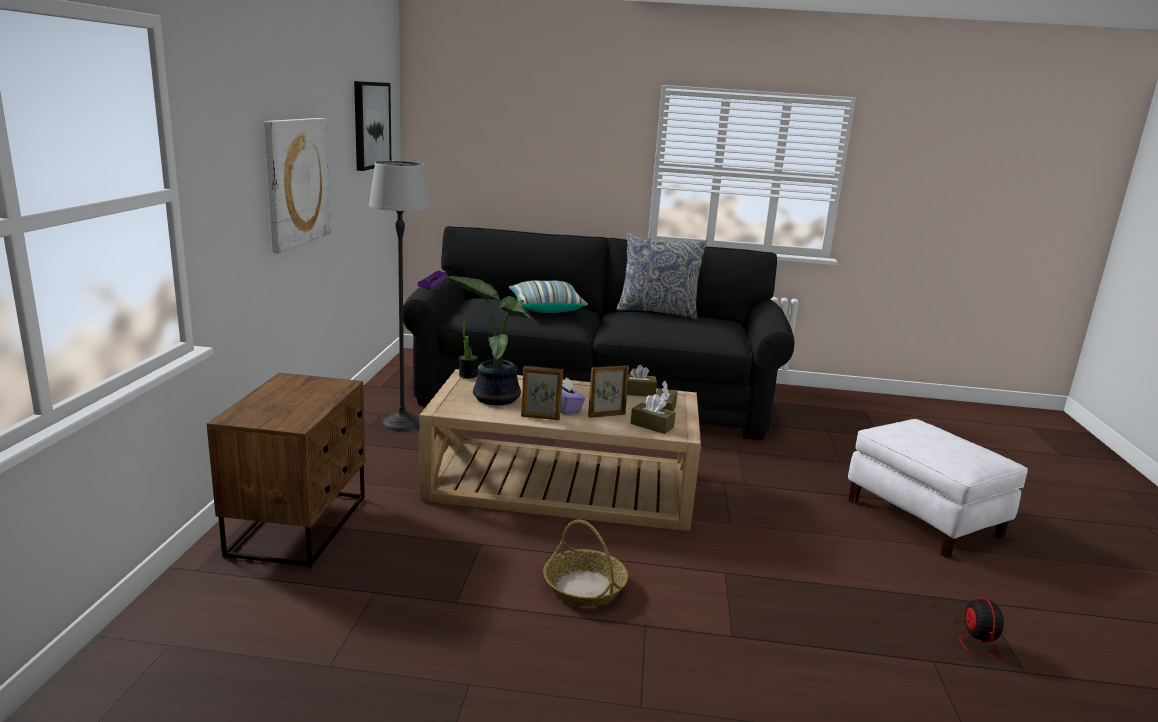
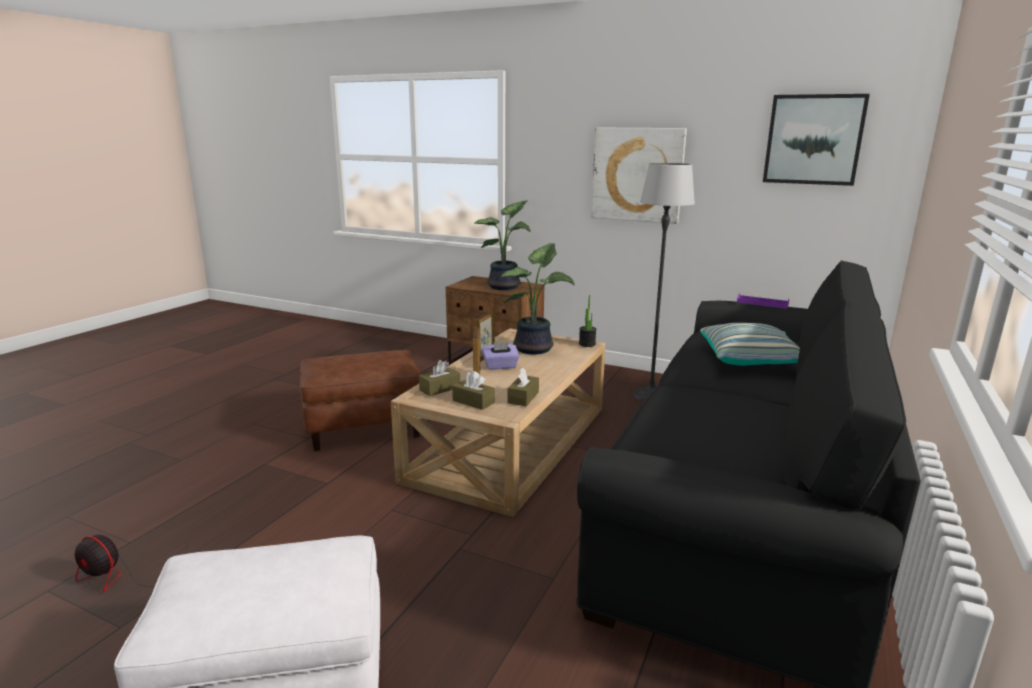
camera: 110 degrees right, 0 degrees up
basket [543,520,628,607] -> brown ottoman [300,350,421,451]
pillow [617,233,707,320] -> none
none -> potted plant [474,200,530,290]

